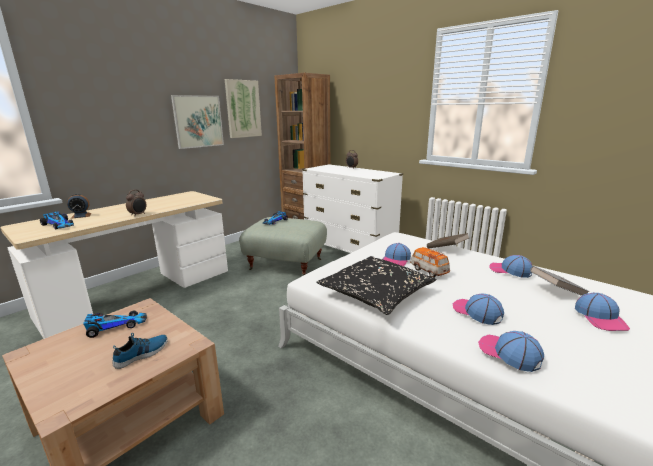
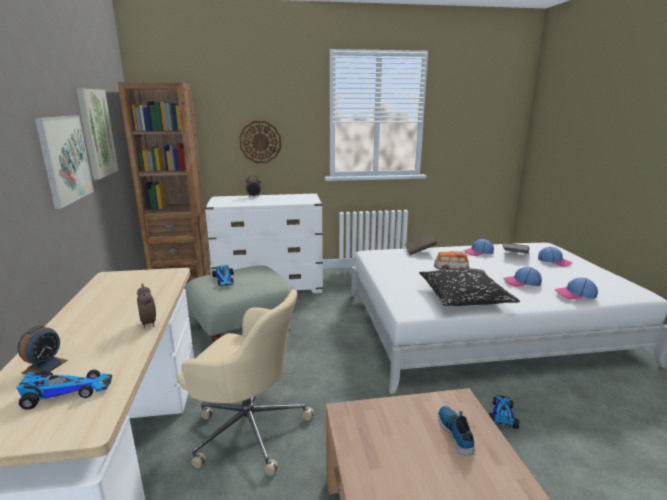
camera: 50 degrees left, 0 degrees up
toy car [83,310,147,338] -> toy car moved to [489,395,519,429]
cap [382,243,411,266] -> none
none -> beige office chair [178,289,314,476]
none -> wall clock [239,121,281,163]

